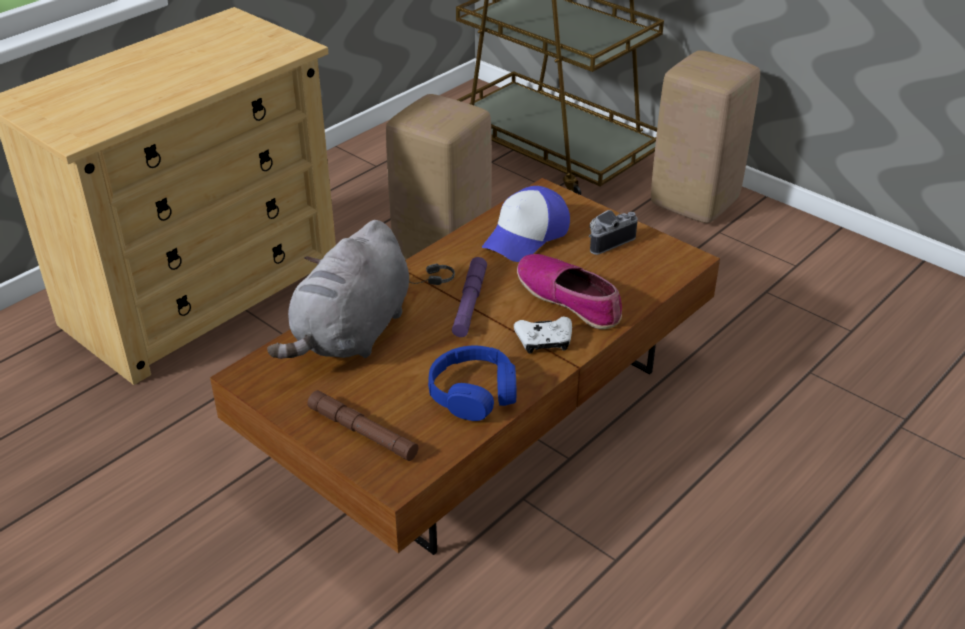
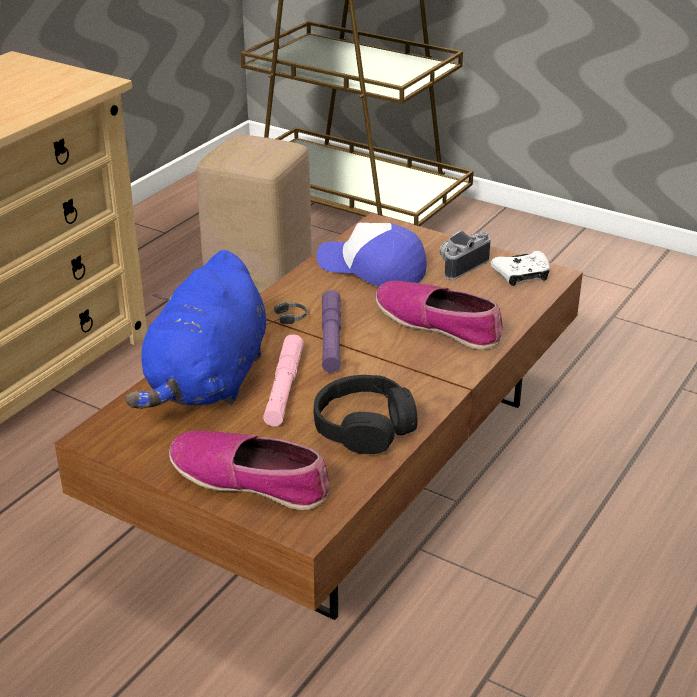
camera: 10 degrees left, 5 degrees down
grey plush toy [267,220,409,359] -> blue plush toy [125,250,266,409]
brown flashlight [307,390,418,461] -> shoe [169,430,329,510]
blue headphones [428,345,516,421] -> black headphones [314,375,417,454]
cap [482,186,570,262] -> cap turned 90 degrees clockwise [316,223,427,287]
white game controller [514,316,572,354] -> white game controller moved to [491,251,550,286]
beige stool [651,50,760,223] -> none
none -> pink flashlight [263,334,304,426]

